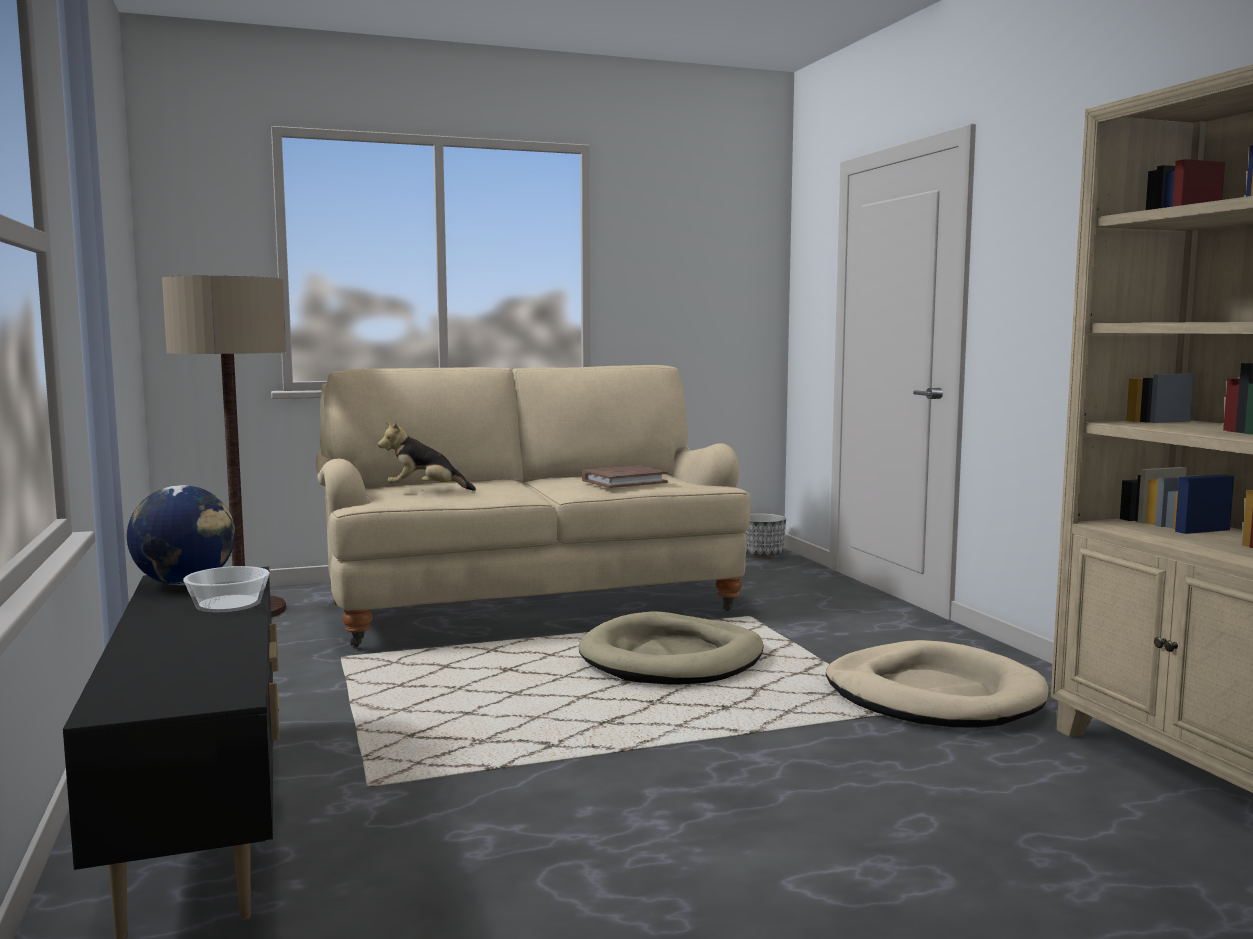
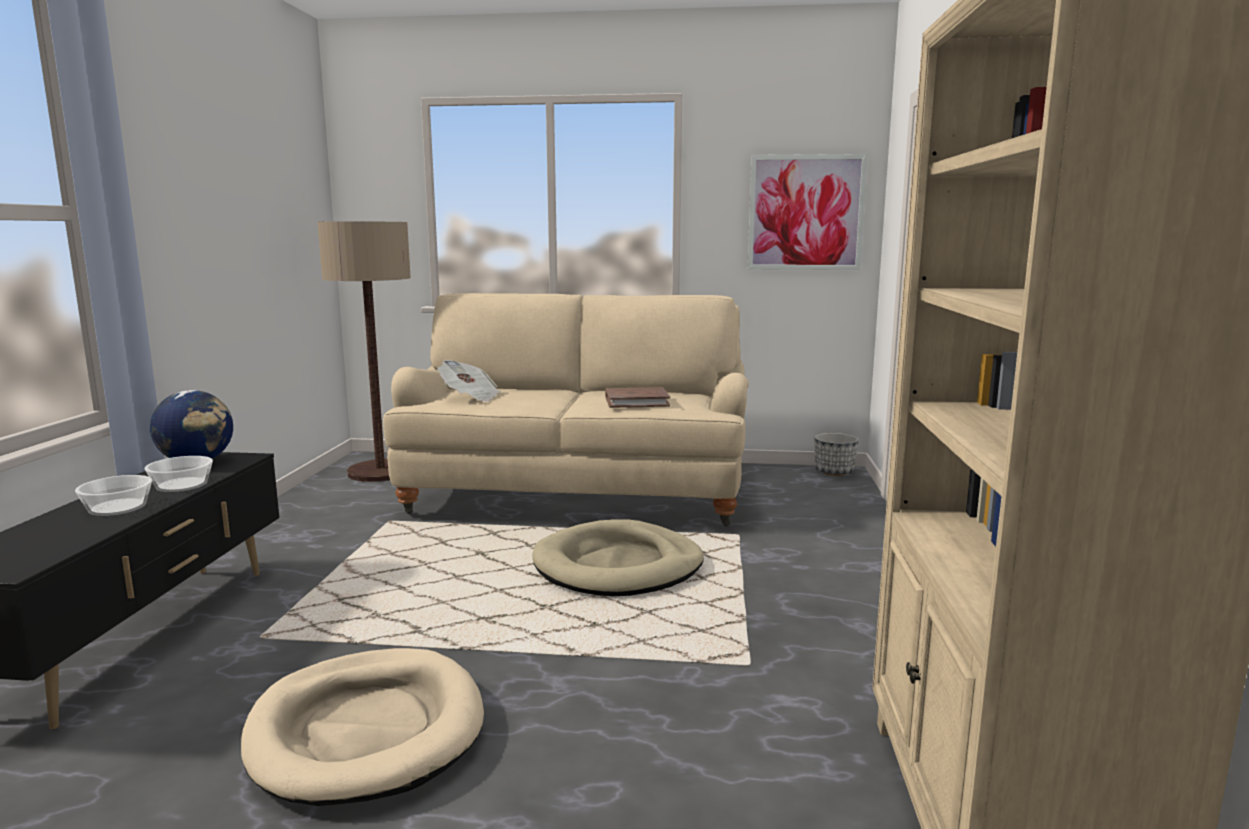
camera: 25 degrees right, 5 degrees up
plush toy [378,421,476,491] -> newspaper [437,360,501,402]
beige dog bed [826,640,1048,728] -> beige dog bed moved to [241,648,484,806]
none -> bowl [75,475,152,516]
none -> picture [747,154,868,270]

